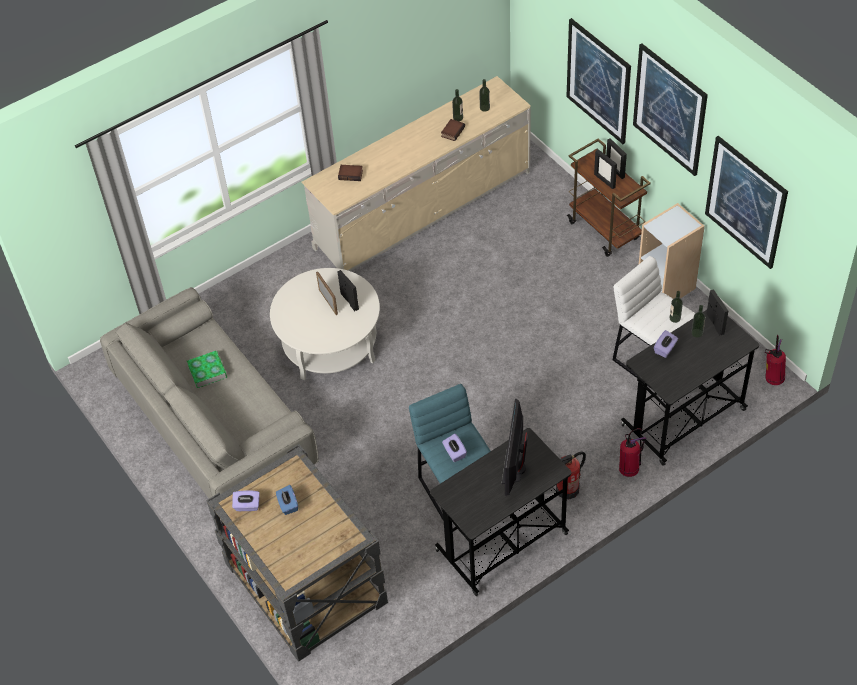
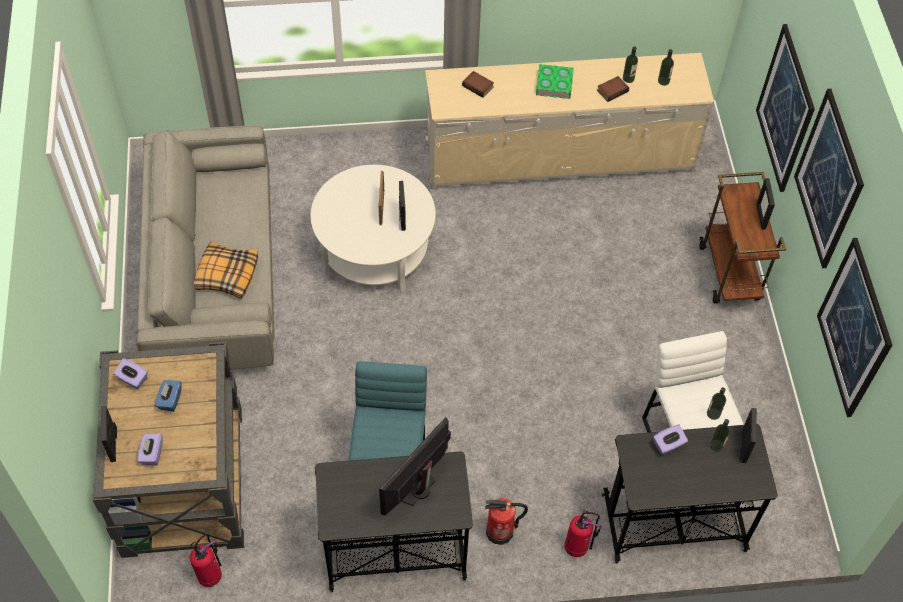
camera: 25 degrees right, 5 degrees up
book [187,351,227,388] -> book moved to [536,64,574,99]
purple tissue box [442,434,467,462] -> purple tissue box moved to [138,433,163,466]
picture frame [594,149,617,189] -> picture frame moved to [101,406,117,462]
bookcase [639,203,705,299] -> none
fire extinguisher [765,335,786,385] -> fire extinguisher moved to [190,534,222,587]
none -> pillow [194,242,258,299]

